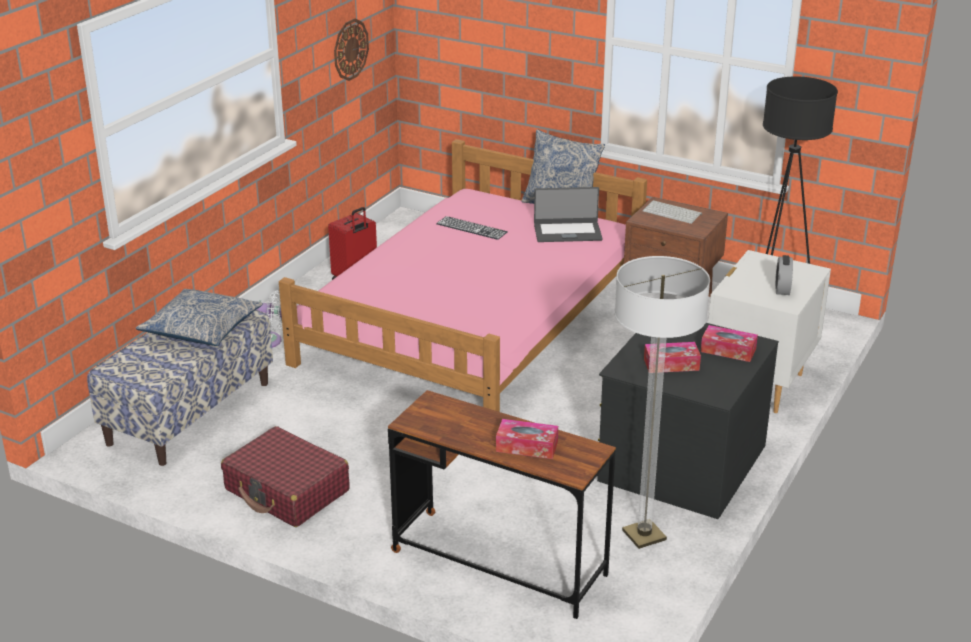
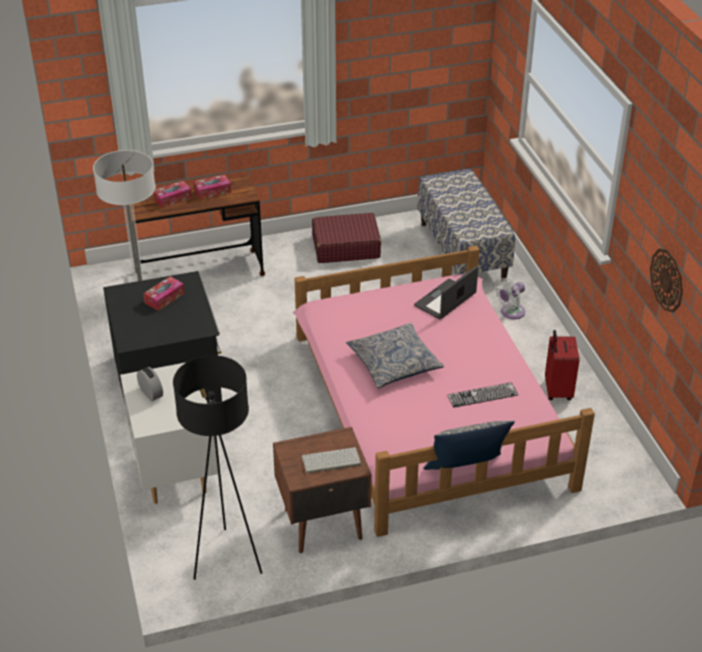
camera: 135 degrees right, 10 degrees up
pillow [136,289,263,346] -> pillow moved to [346,323,444,388]
laptop [534,187,603,242] -> laptop moved to [414,266,478,319]
tissue box [701,325,758,362] -> tissue box moved to [193,175,231,200]

